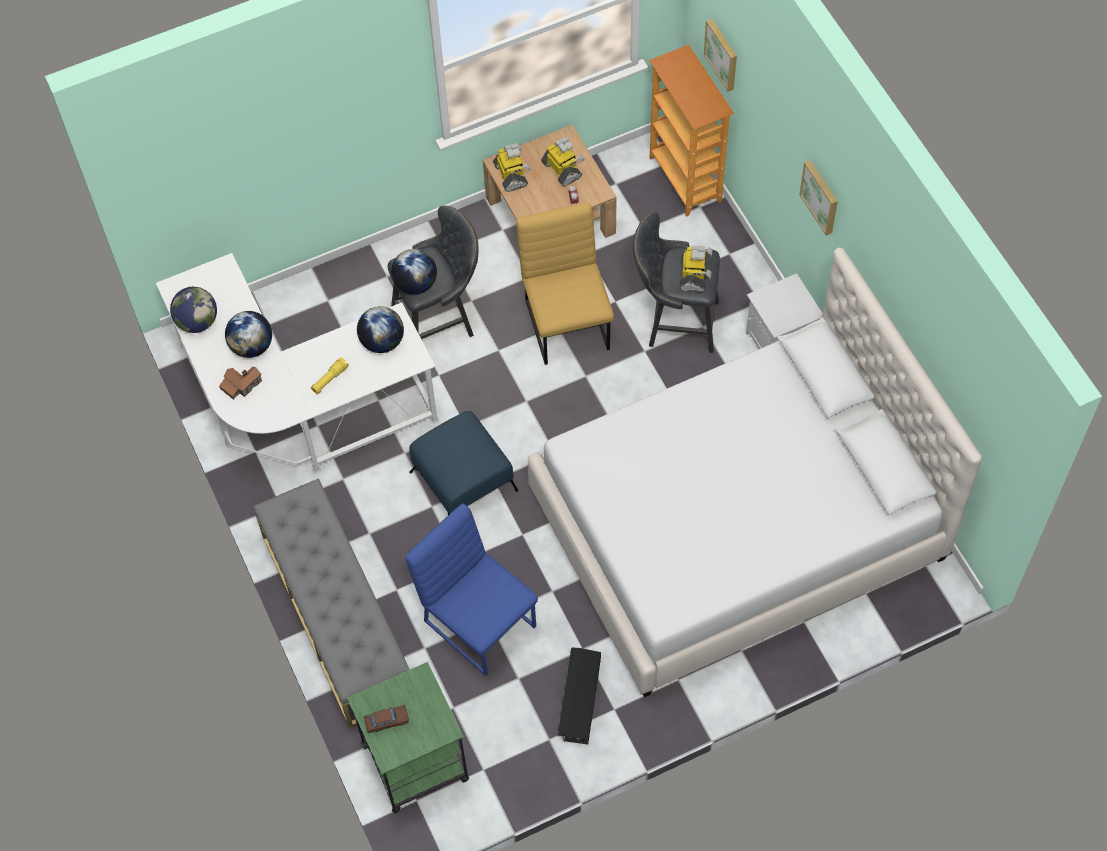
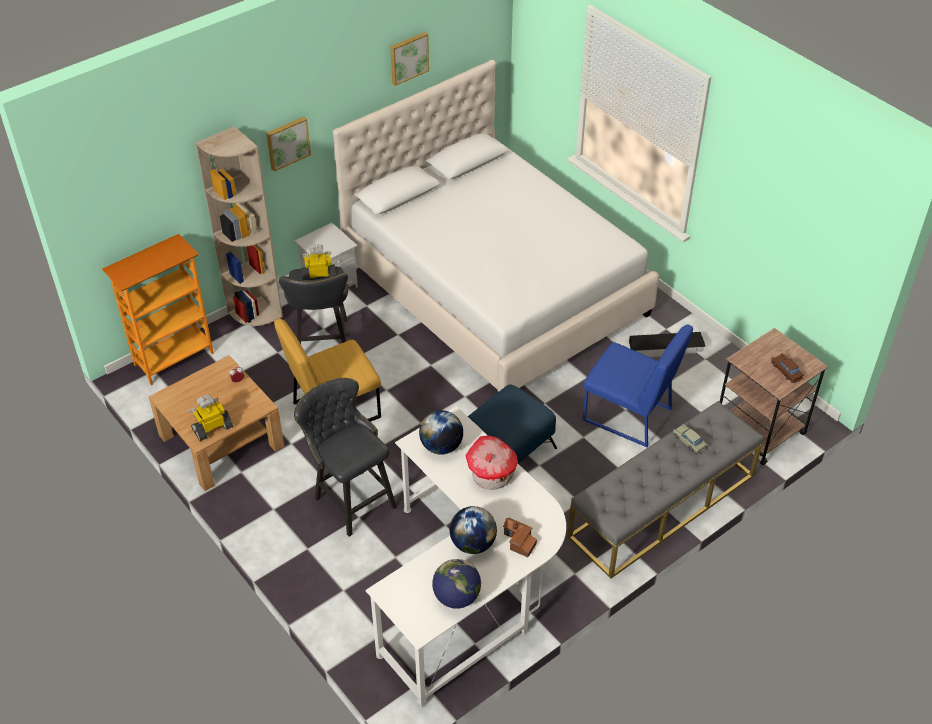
camera: 105 degrees left, 15 degrees down
yellow flashlight [311,358,349,394] -> toy house [465,435,518,490]
green cart [347,662,470,813] -> brown cart [720,328,828,465]
globe [391,249,437,295] -> none
blue chair [405,503,538,676] -> blue chair turned 90 degrees counterclockwise [583,325,693,447]
toy robot [541,137,584,187] -> none
picture [704,19,737,92] -> picture moved to [390,32,429,86]
none -> beige bookcase [195,126,283,326]
none -> beige toy car [673,424,708,454]

